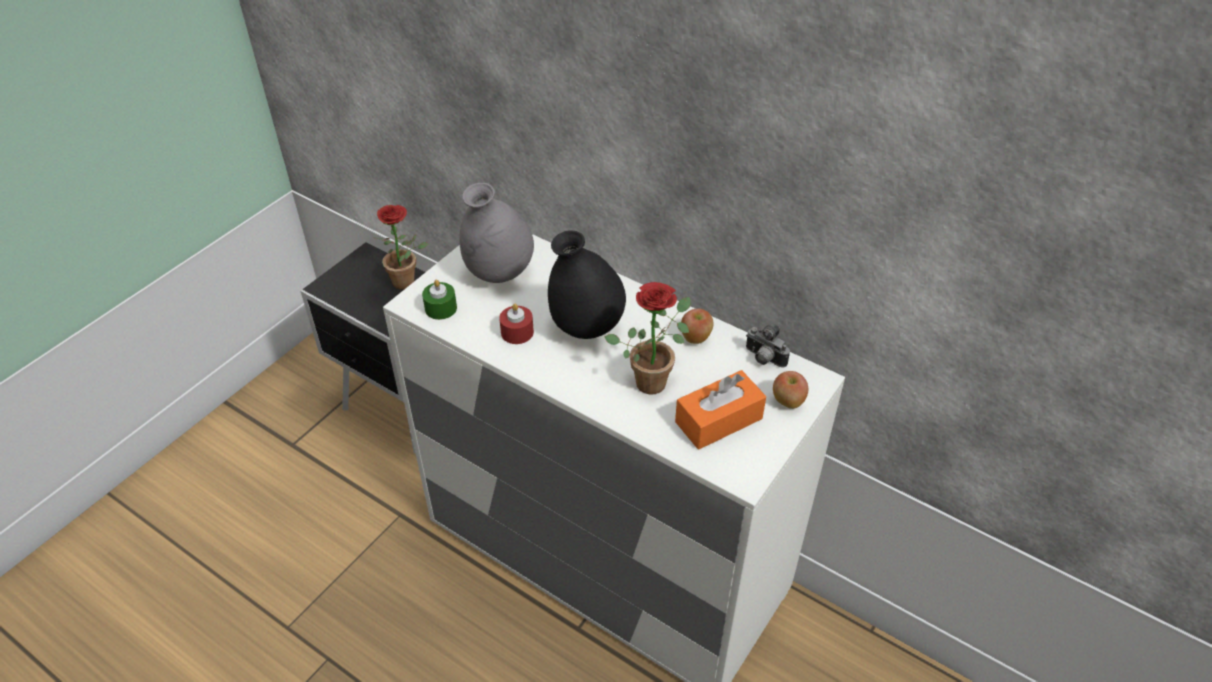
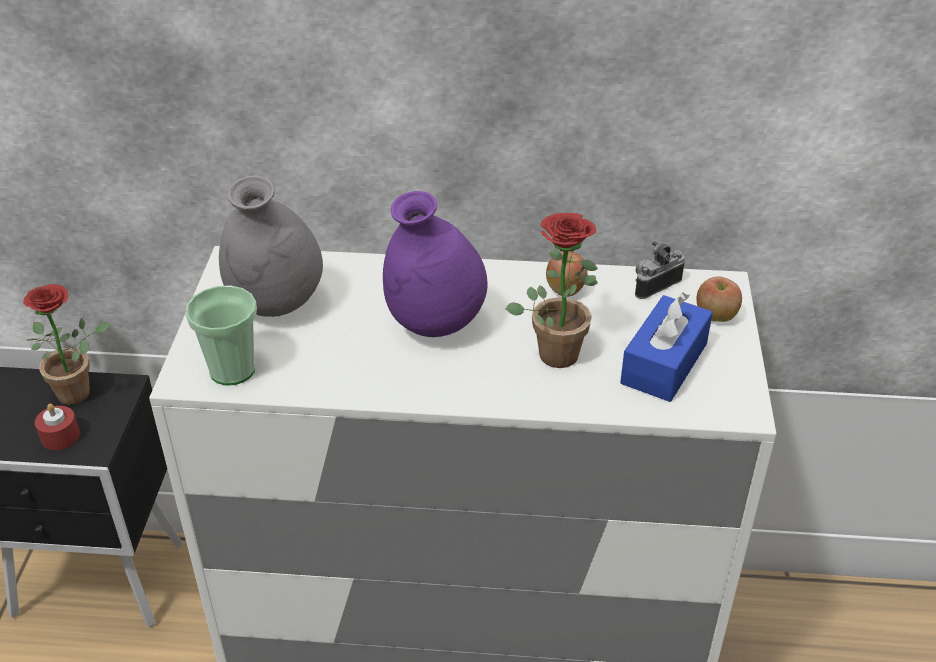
camera: 30 degrees left, 5 degrees down
green candle [422,280,457,320] -> cup [185,285,257,386]
red candle [499,304,534,344] -> red candle moved to [35,404,80,450]
black vase [548,230,626,339] -> purple vase [383,191,488,337]
orange tissue box [675,370,766,450] -> blue tissue box [620,293,713,402]
camera [746,325,790,368] -> camera turned 135 degrees clockwise [635,241,685,299]

